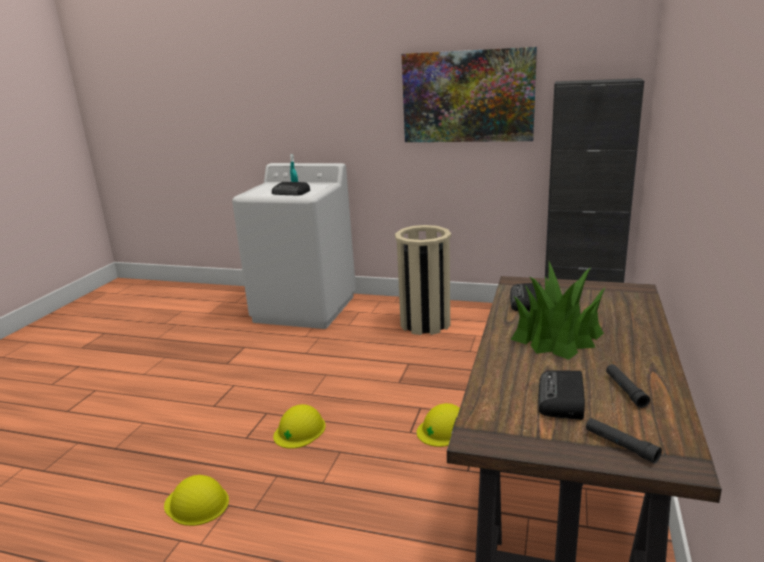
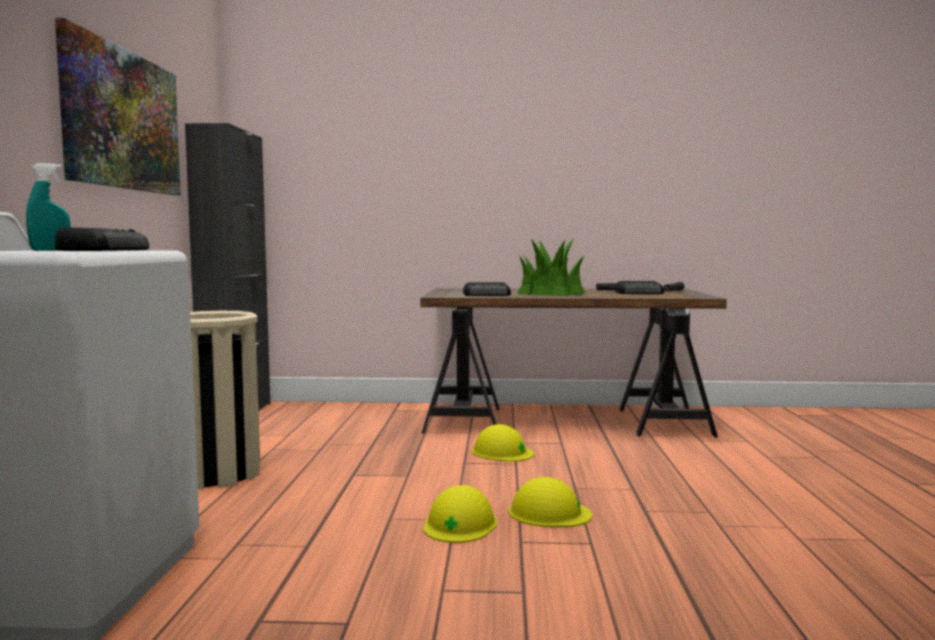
camera: 105 degrees left, 15 degrees down
yellow hard hat [164,475,229,526] -> yellow hard hat moved to [423,485,497,543]

